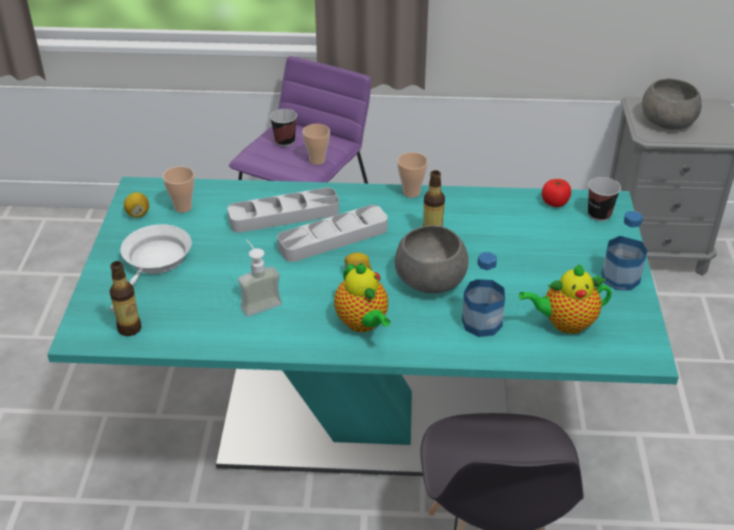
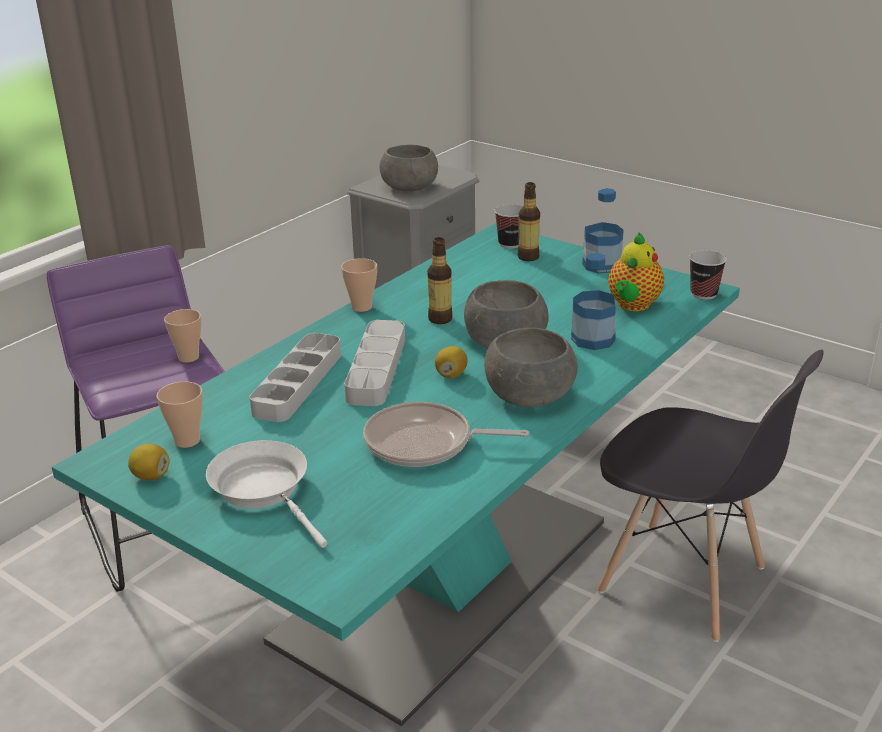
camera: 55 degrees left, 10 degrees down
bottle [109,261,141,336] -> bottle moved to [518,182,540,261]
soap dispenser [238,239,282,317] -> frying pan [363,402,529,467]
cup [270,109,297,147] -> cup moved to [689,250,727,300]
teapot [334,263,390,332] -> grey bowl [484,327,578,407]
tomato [542,179,571,207] -> none

